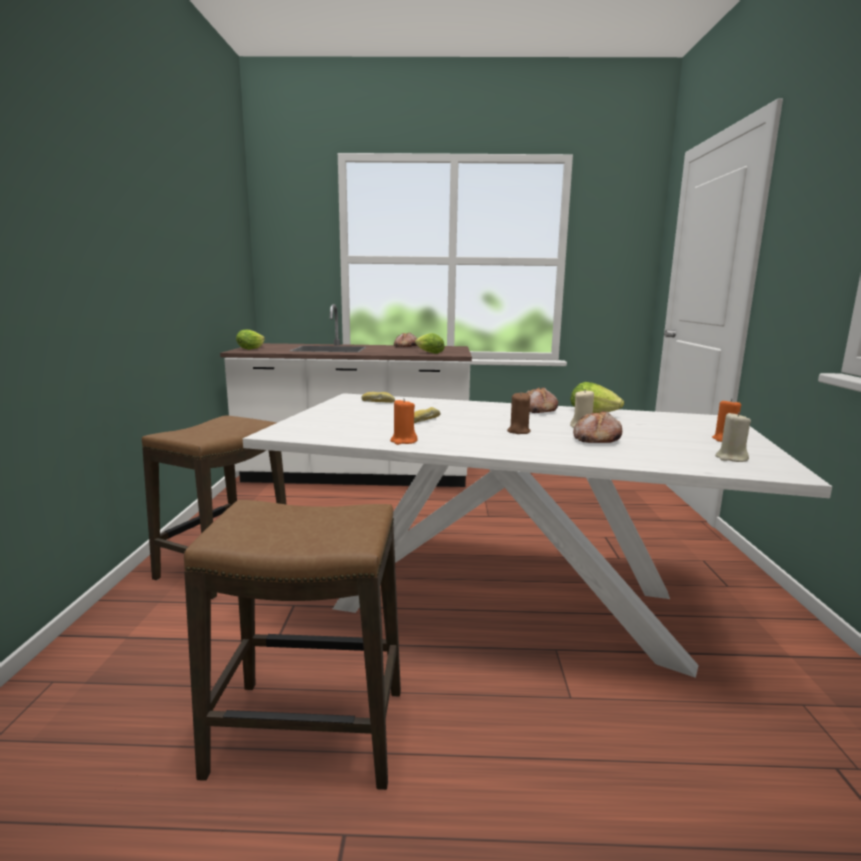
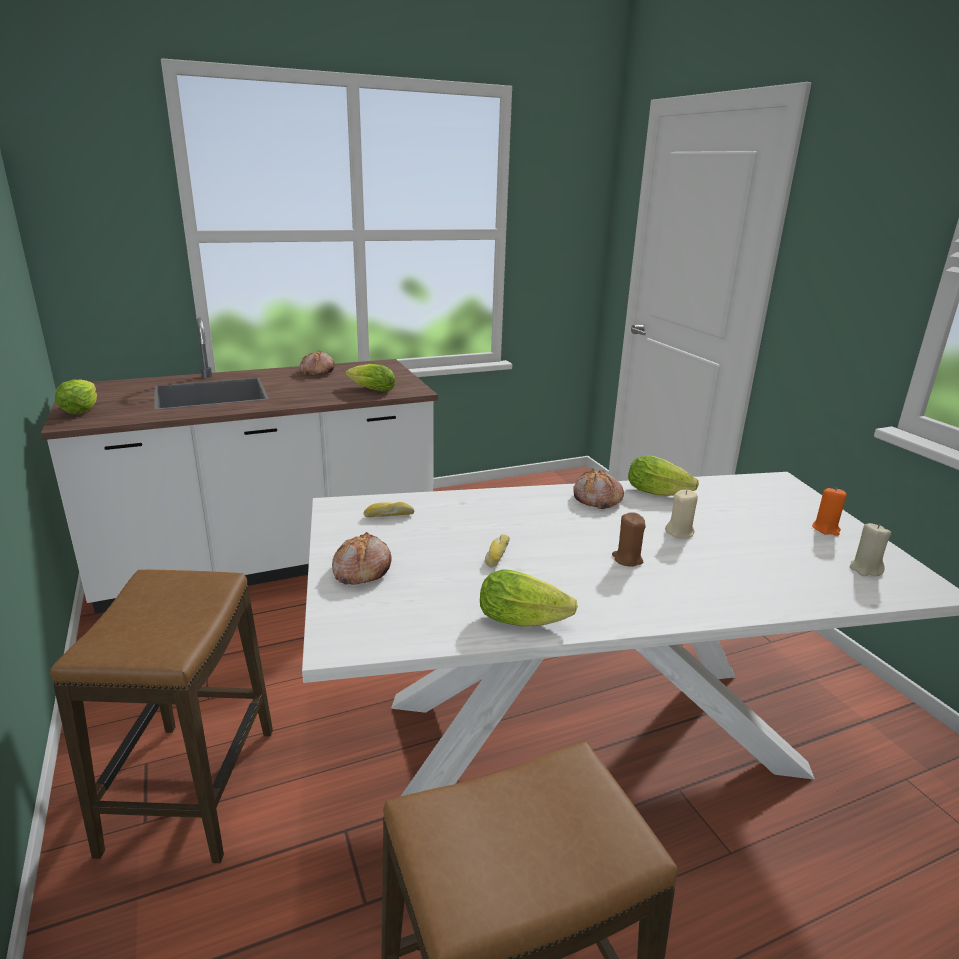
camera: 25 degrees left, 10 degrees up
orange candle [390,398,418,445] -> lettuce [480,569,578,627]
bread [573,411,622,443] -> bread moved to [332,532,392,585]

